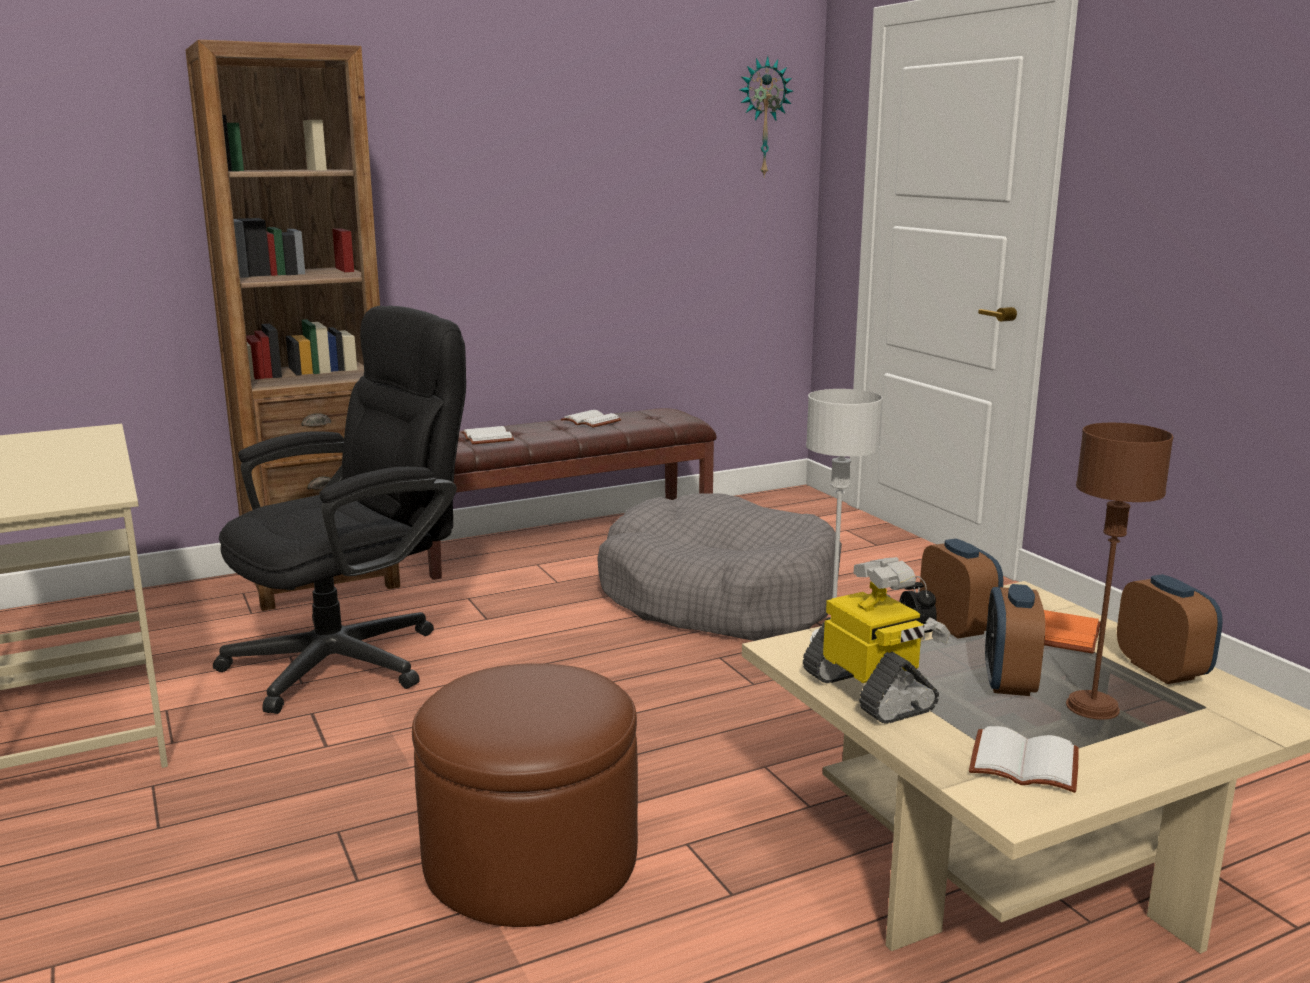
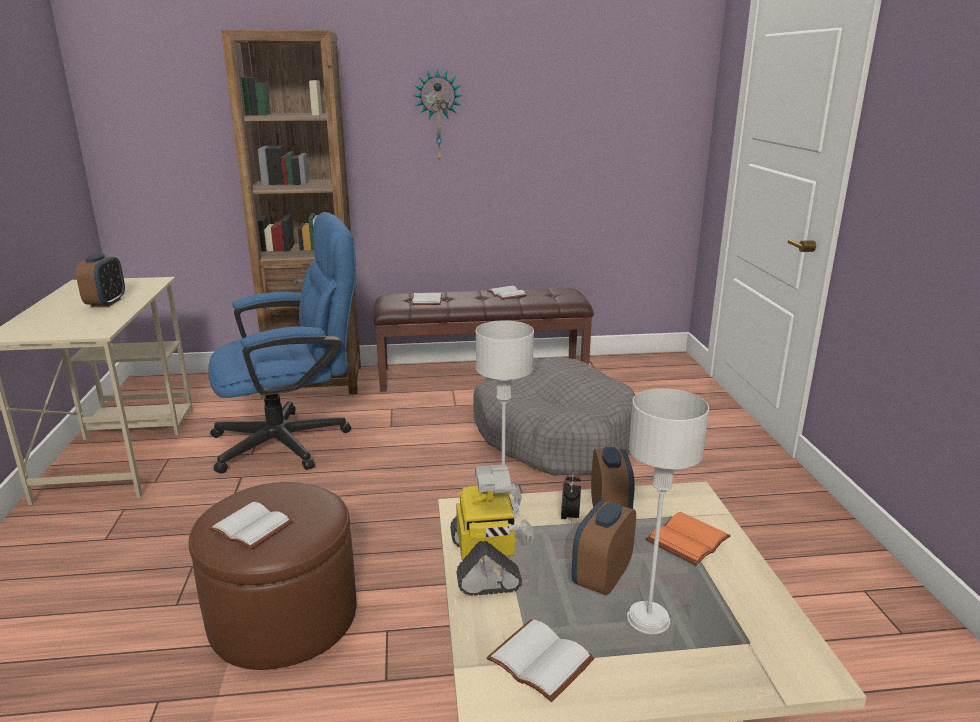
camera: 20 degrees right, 5 degrees up
black office chair [213,306,466,714] -> blue office chair [208,212,356,474]
wall clock [739,56,793,176] -> wall clock moved to [413,68,463,163]
brown table lamp [1066,423,1174,720] -> grey table lamp [627,388,709,634]
alarm clock [1117,574,1223,684] -> alarm clock moved to [76,254,125,307]
none -> white book [209,502,293,550]

